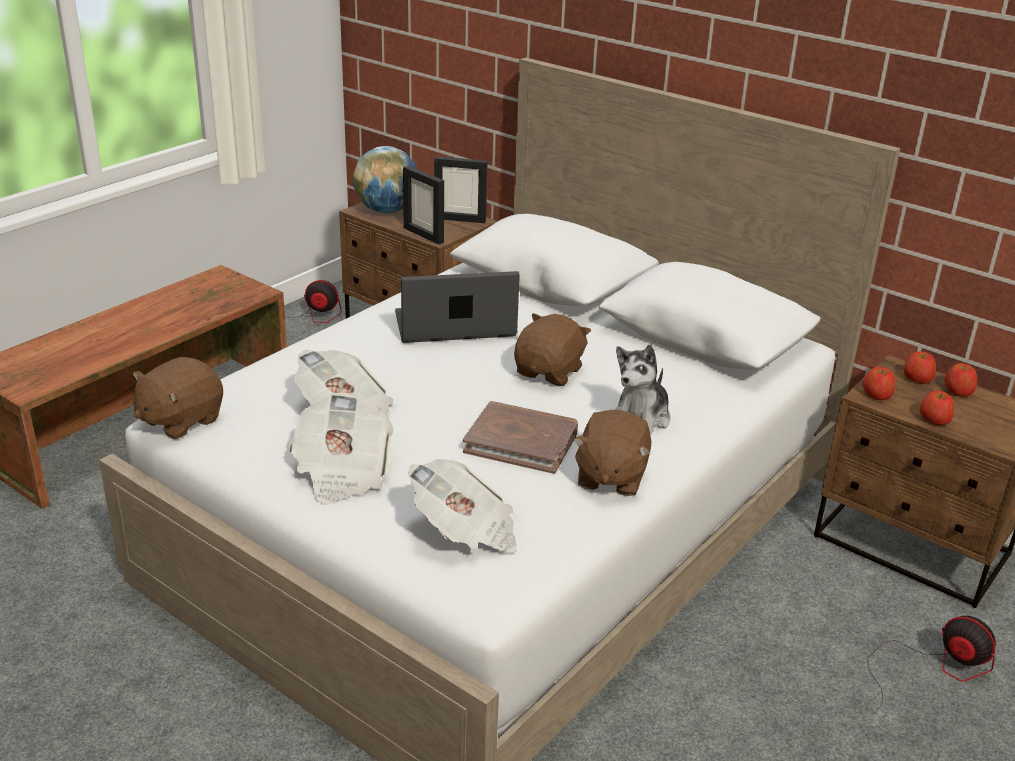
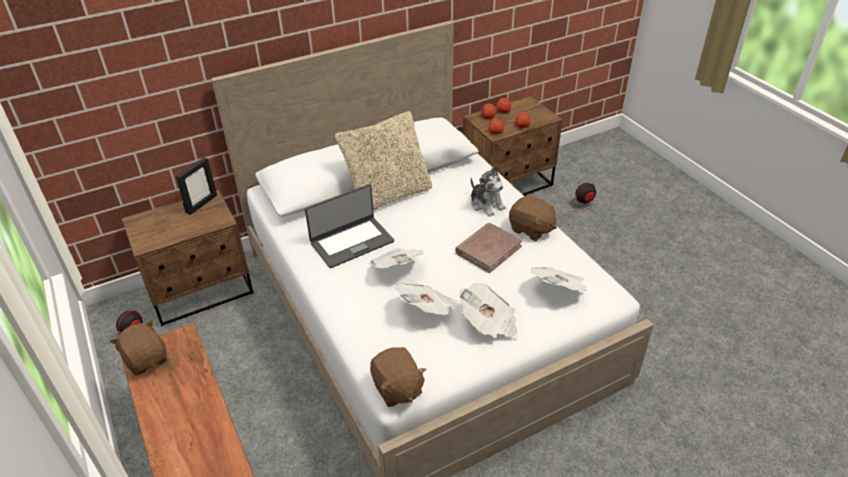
camera: 65 degrees left, 10 degrees up
globe [353,146,417,214] -> none
laptop [395,271,520,343] -> laptop turned 135 degrees counterclockwise [305,184,394,268]
picture frame [403,166,444,245] -> none
brown plush toy [514,313,591,386] -> brown plush toy moved to [110,320,167,376]
none -> beige pillow [335,111,432,210]
none -> newspaper [370,248,424,268]

